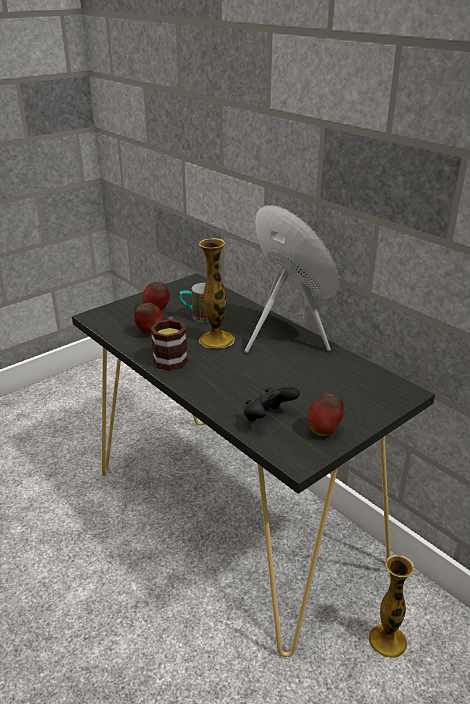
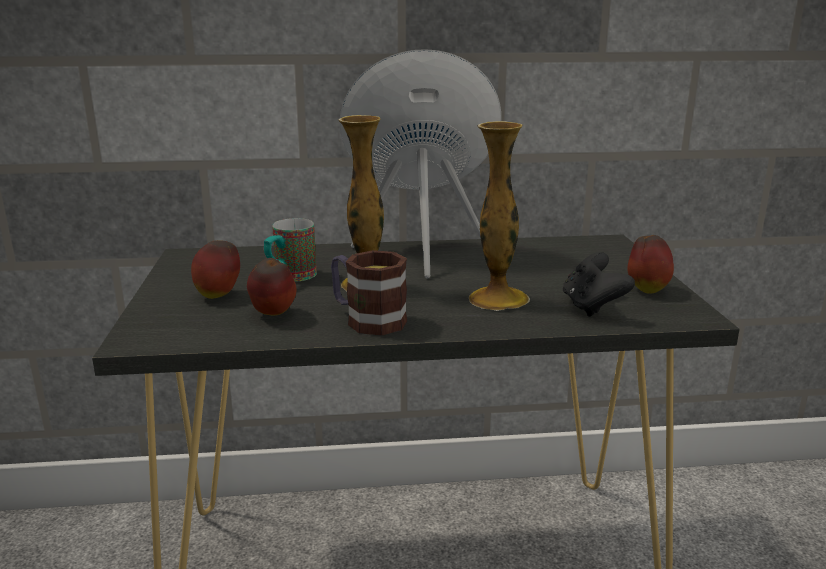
camera: 55 degrees left, 10 degrees down
vase [368,555,414,658] -> vase moved to [469,121,530,311]

